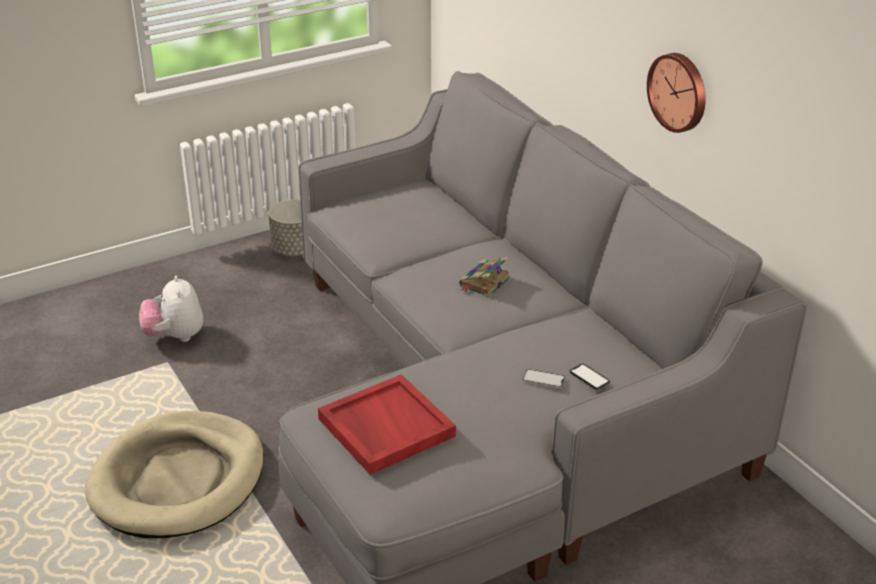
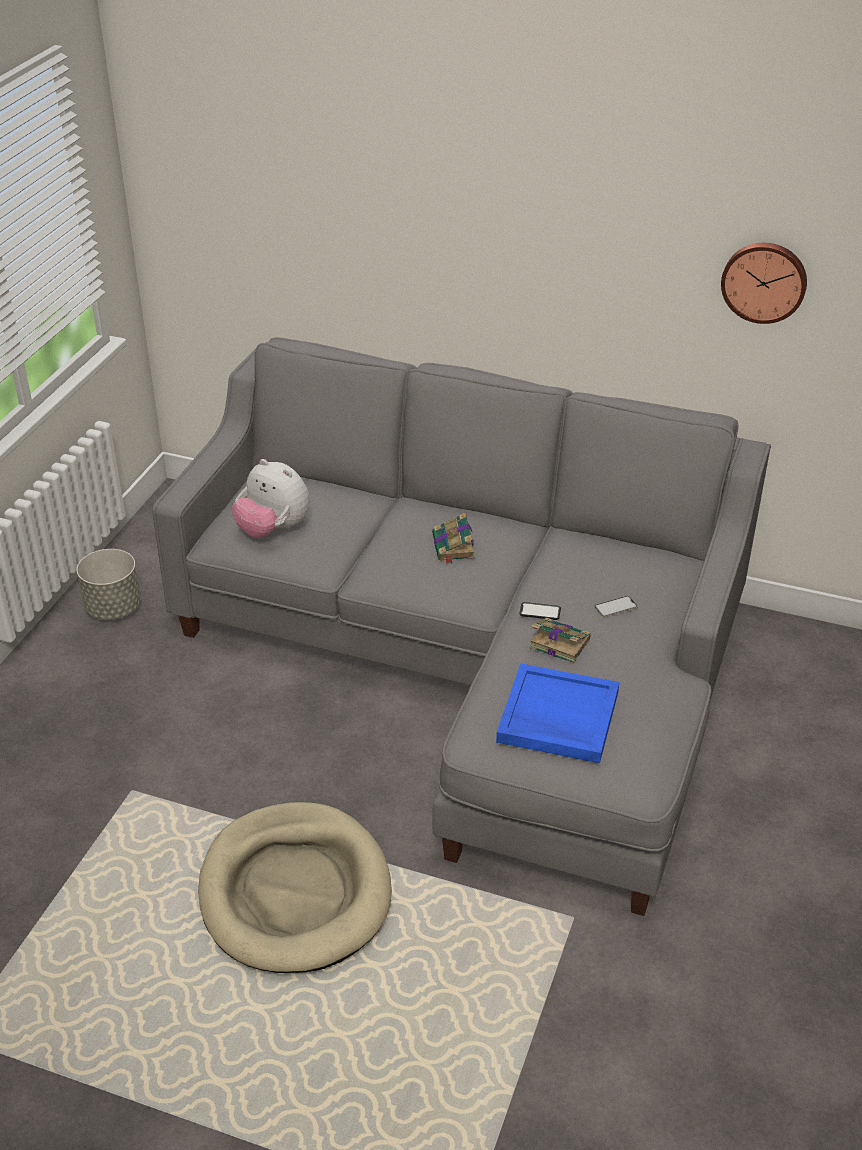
camera: 40 degrees left, 5 degrees up
plush toy [139,276,203,342] -> plush toy moved to [232,459,310,538]
red tray [318,374,456,475] -> blue tray [496,664,619,763]
phone [570,364,610,390] -> phone moved to [519,602,561,620]
wall clock [647,53,706,133] -> wall clock moved to [721,243,807,324]
none -> book [529,618,591,664]

